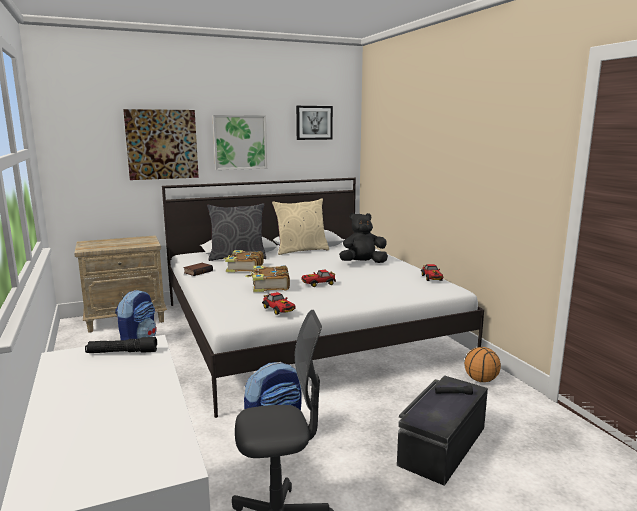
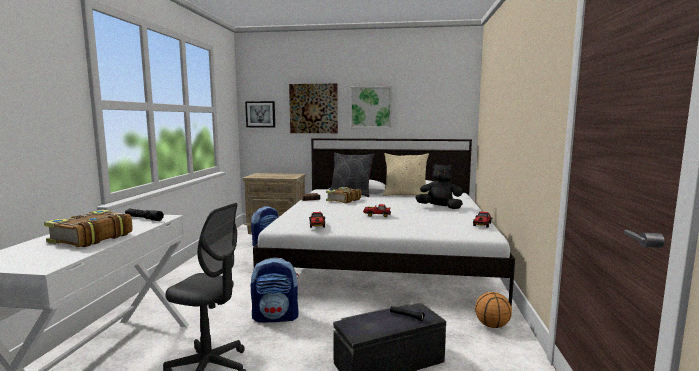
camera: 30 degrees right, 5 degrees down
book [245,265,290,292] -> book moved to [44,210,133,247]
picture [296,106,333,140] -> picture moved to [245,101,275,127]

